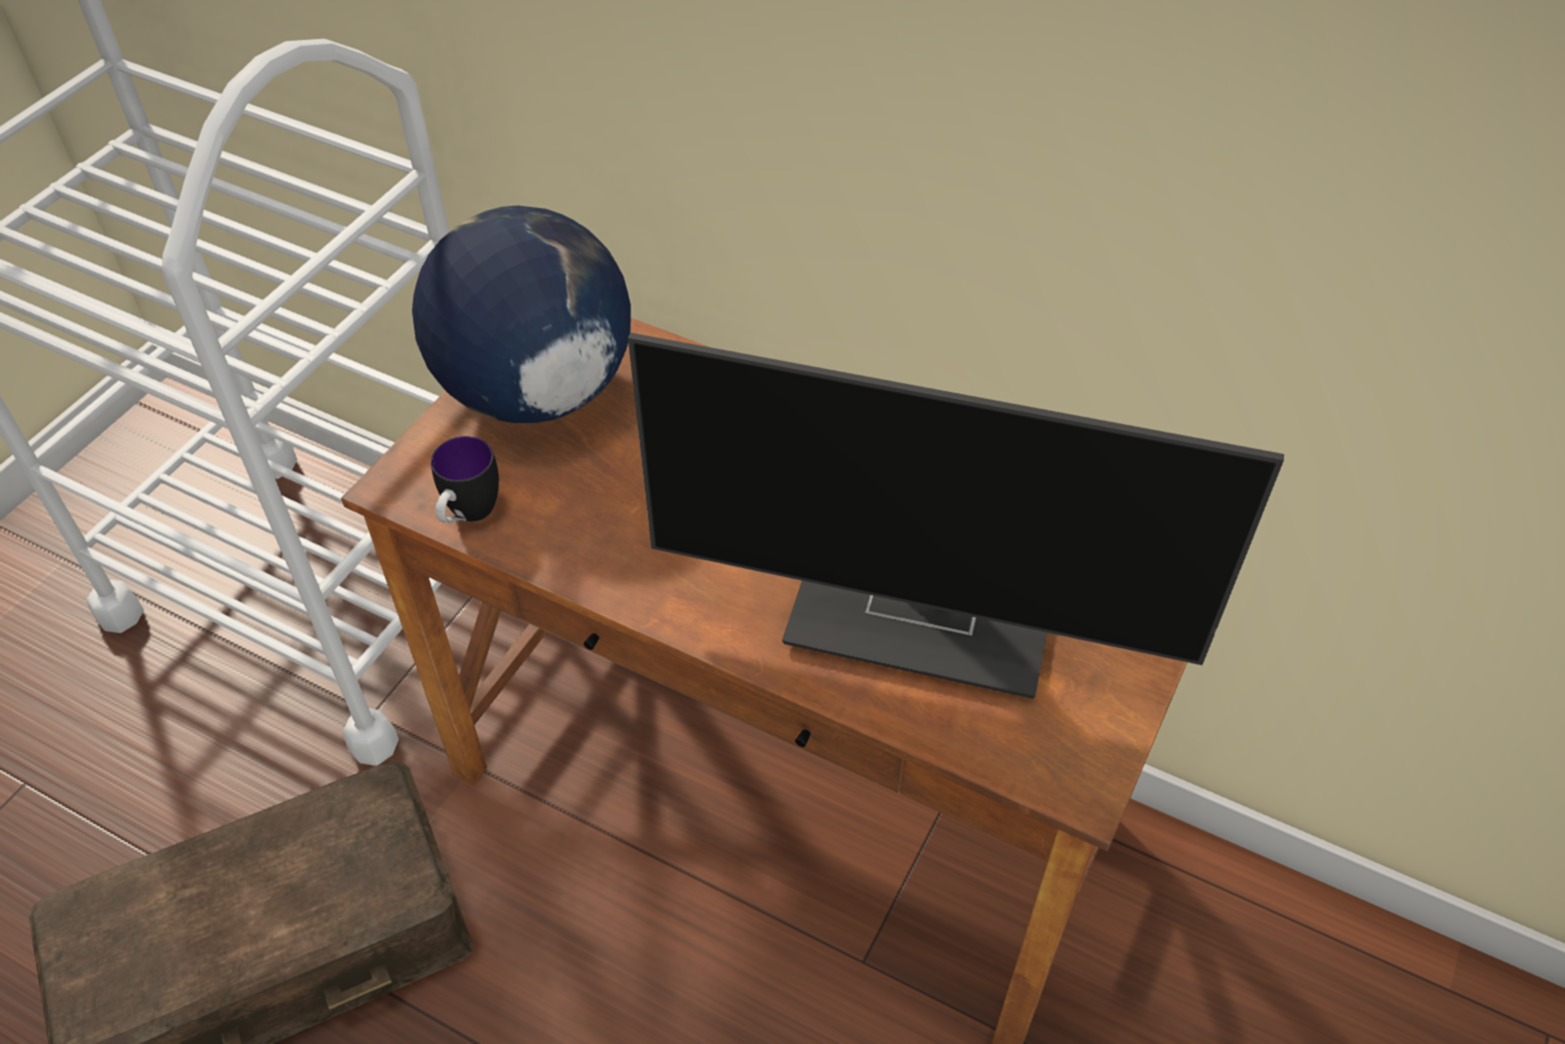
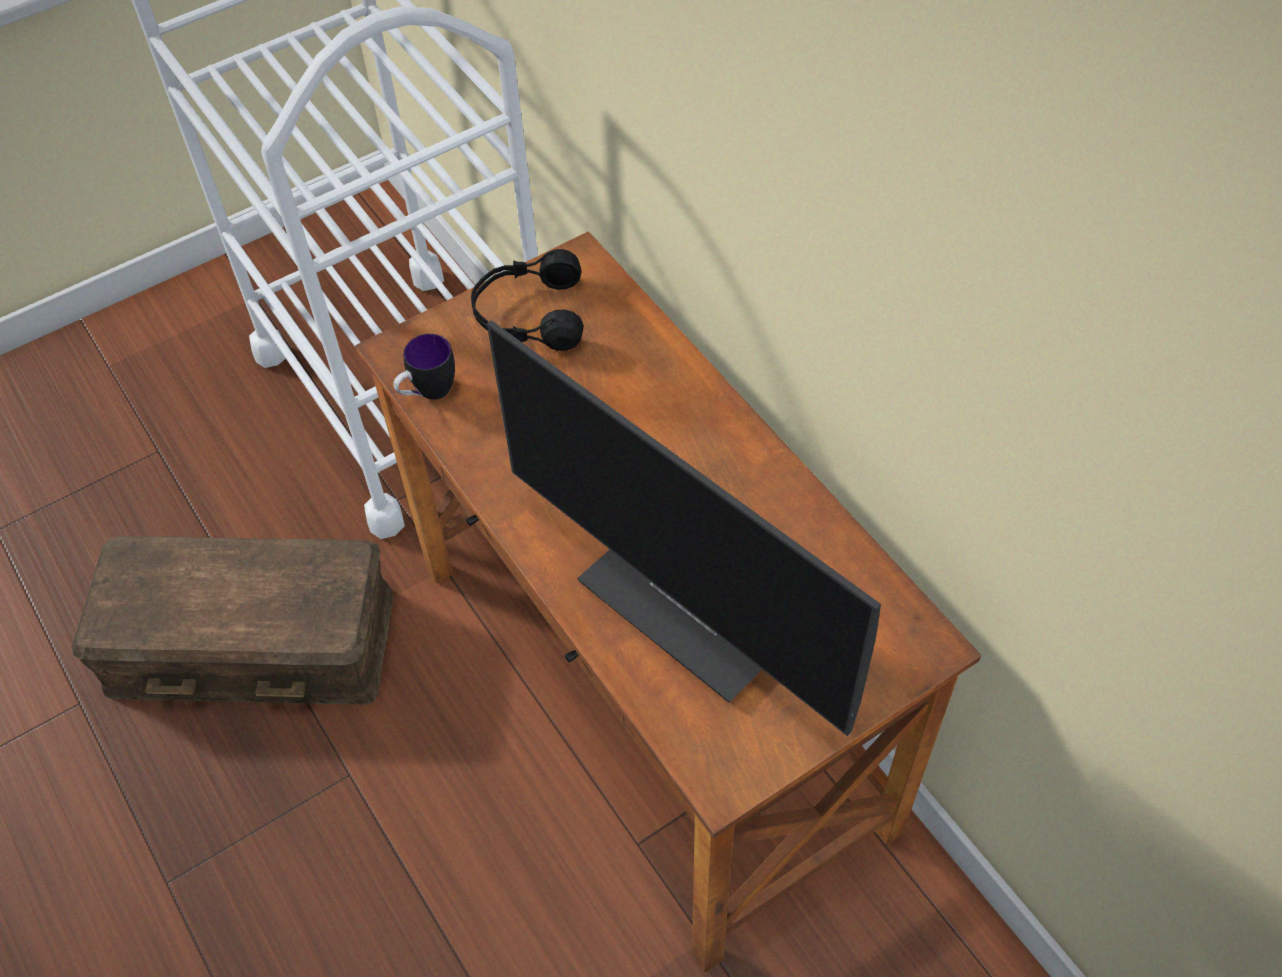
camera: 30 degrees right, 5 degrees up
globe [412,206,631,423] -> black headphones [471,249,584,351]

